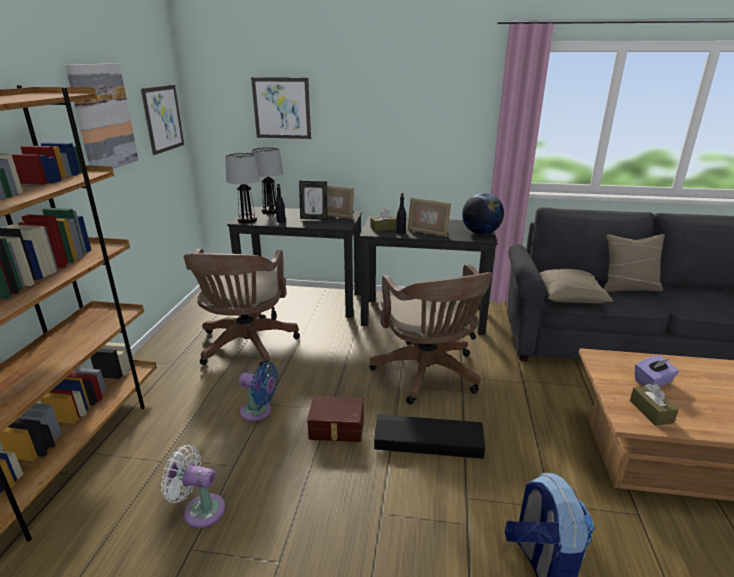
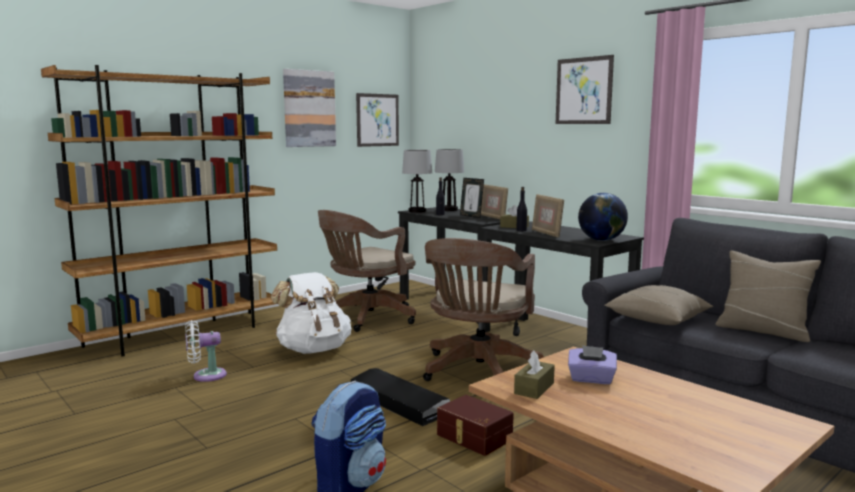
camera: 40 degrees right, 15 degrees down
white fan [161,445,225,528] -> white fan turned 75 degrees counterclockwise [185,320,227,382]
blue fan [239,362,278,421] -> white backpack [271,272,351,354]
picture [251,77,311,139] -> picture moved to [556,55,614,124]
brown storage box [307,396,364,442] -> brown storage box moved to [437,395,514,456]

